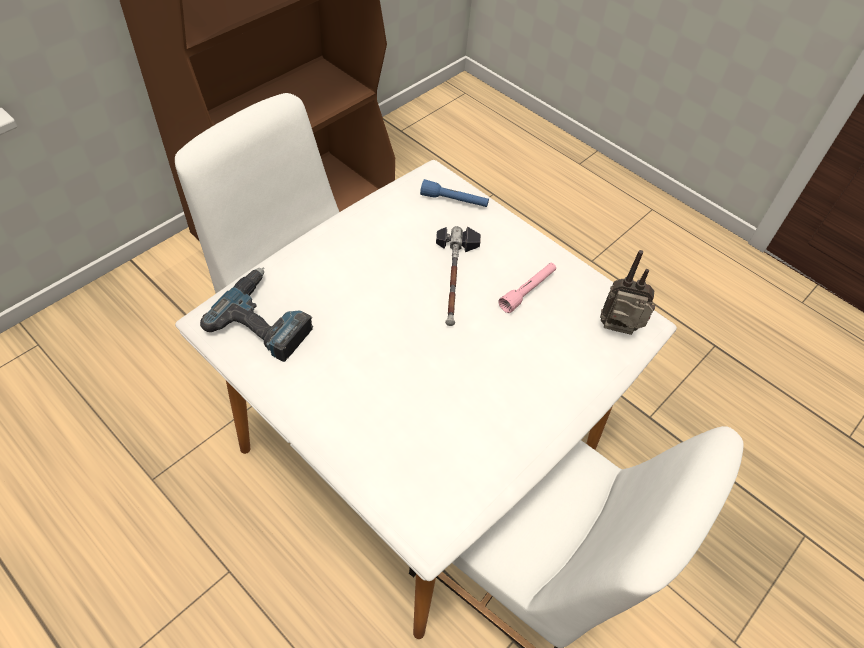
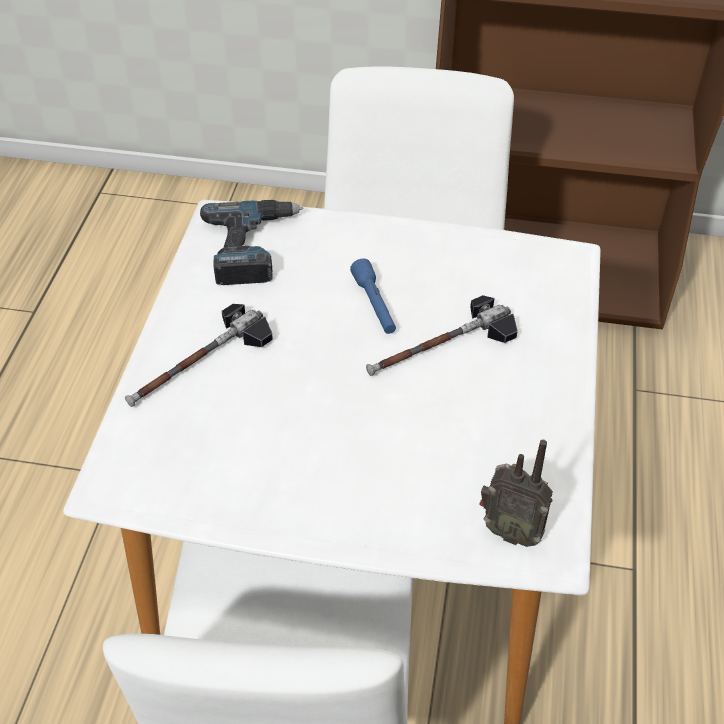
camera: 60 degrees right, 5 degrees down
blue flashlight [420,179,489,207] -> blue flashlight moved to [350,258,396,334]
pink flashlight [498,263,556,313] -> none
radio [600,250,655,335] -> radio turned 135 degrees clockwise [479,440,553,547]
none -> hammer [125,304,273,407]

